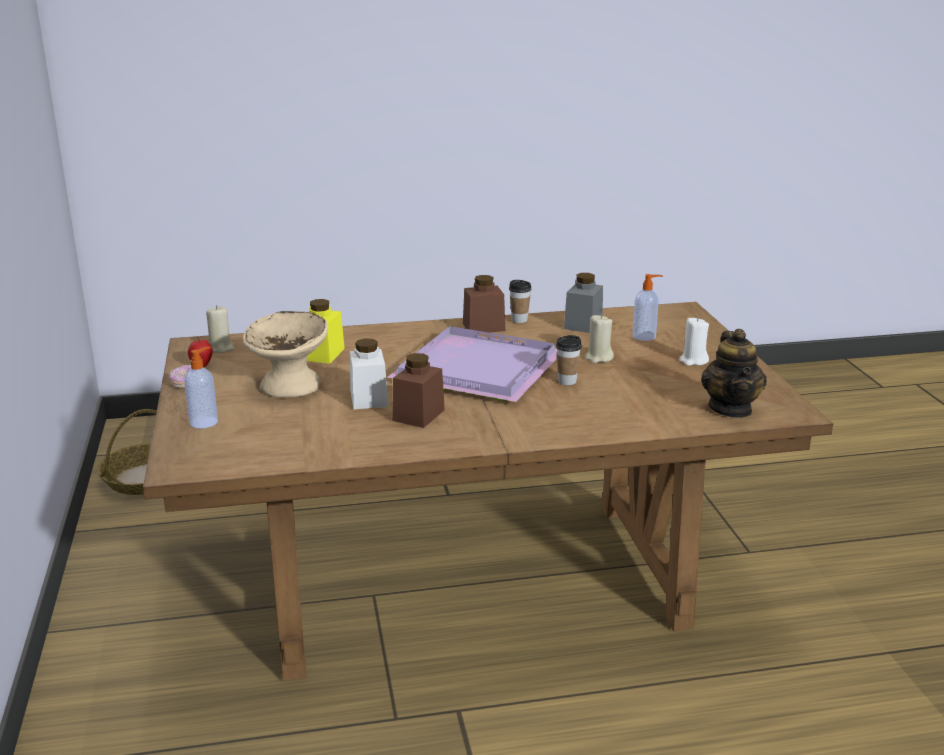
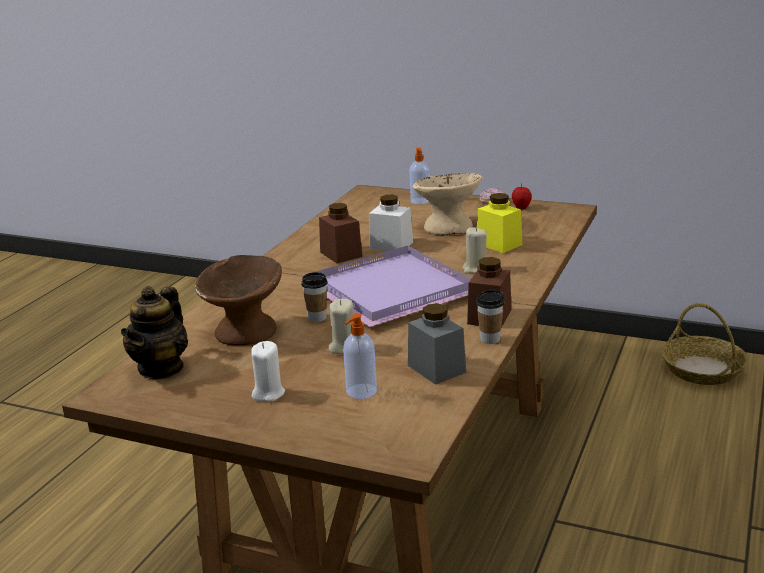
camera: 125 degrees right, 0 degrees up
beige candle [206,305,235,353] -> beige candle moved to [463,227,487,274]
teapot [701,329,767,418] -> teapot turned 105 degrees counterclockwise [121,286,188,379]
none -> brown bowl [195,255,282,345]

